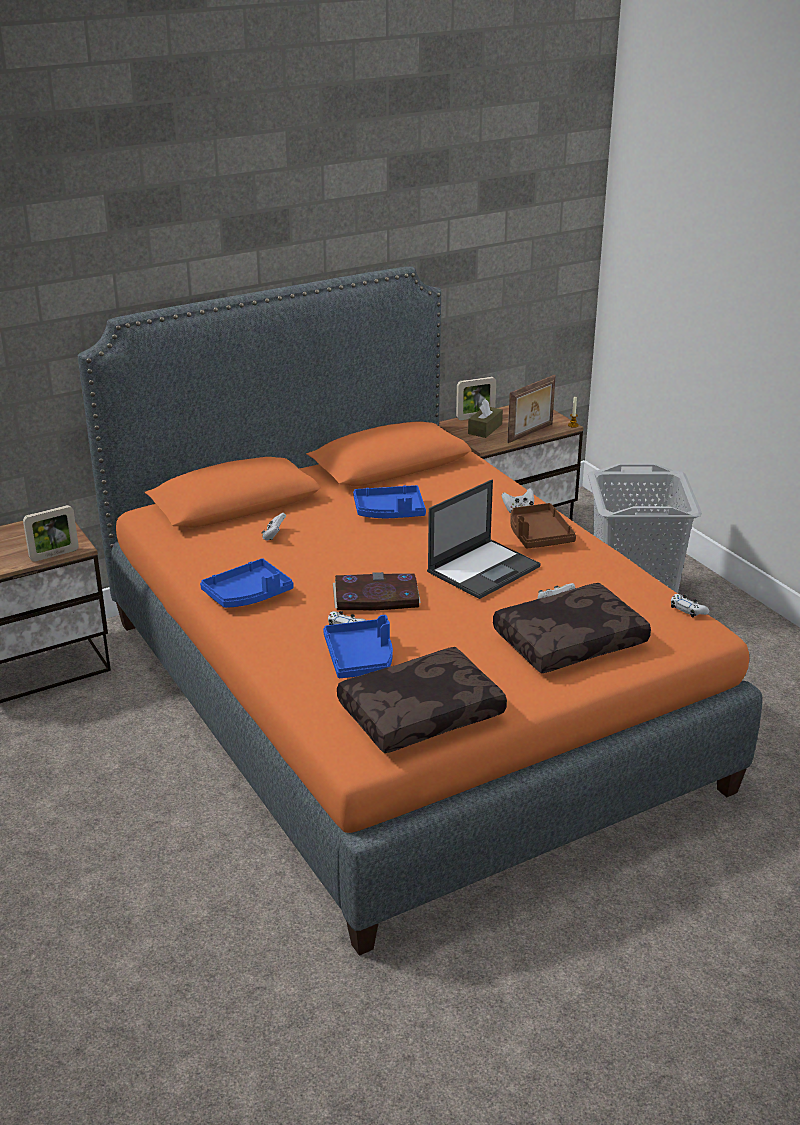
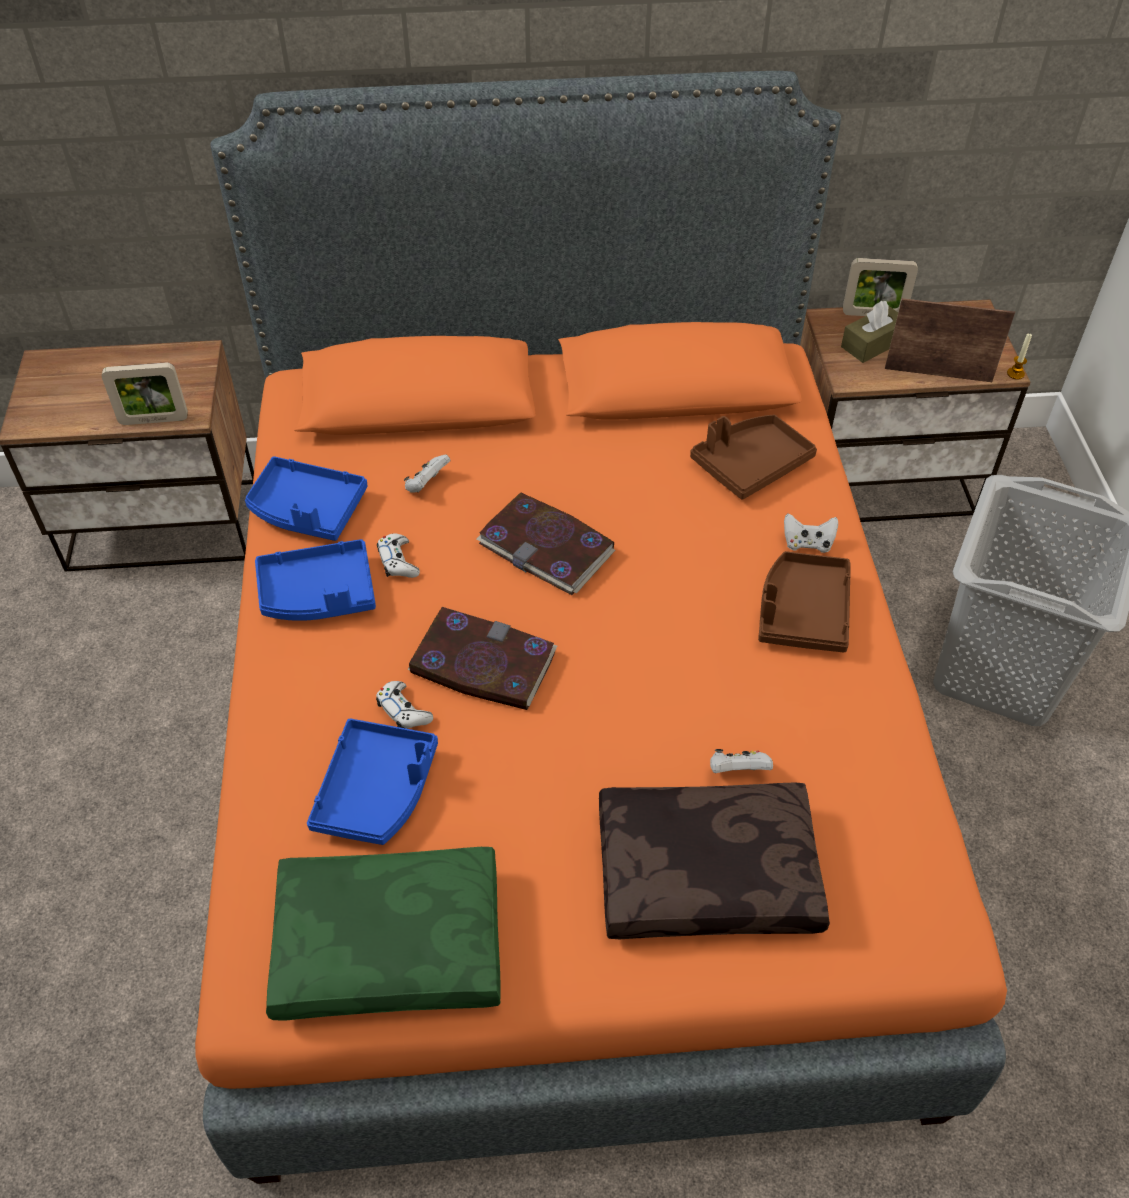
camera: 25 degrees right, 20 degrees up
brown pillow [337,647,507,753] -> green pillow [266,847,501,1021]
blue tray [353,485,426,518] -> blue tray moved to [245,456,368,541]
laptop [427,479,541,599] -> none
picture frame [507,375,556,443] -> picture frame turned 150 degrees counterclockwise [885,298,1015,382]
white game controller [671,594,709,617] -> white game controller moved to [377,533,420,578]
none -> book [476,492,615,595]
none -> brown tray [690,415,817,500]

